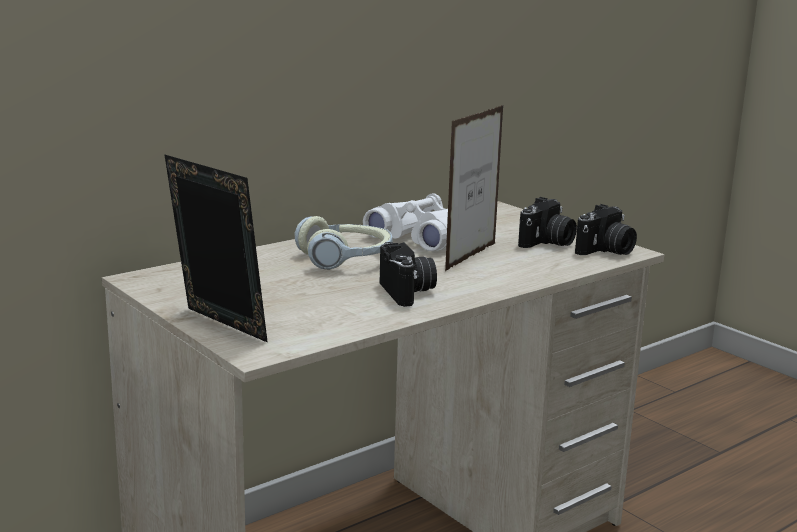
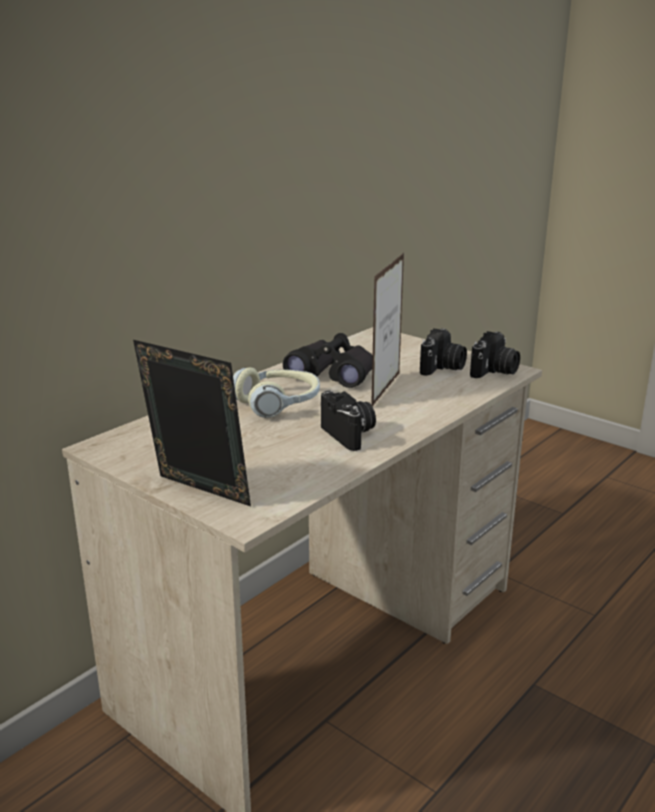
camera: 10 degrees left, 5 degrees up
white binoculars [363,193,448,251] -> black binoculars [283,333,373,388]

